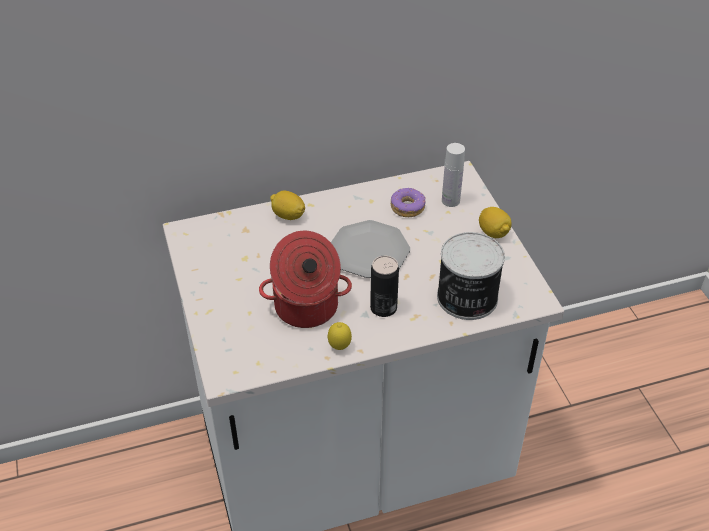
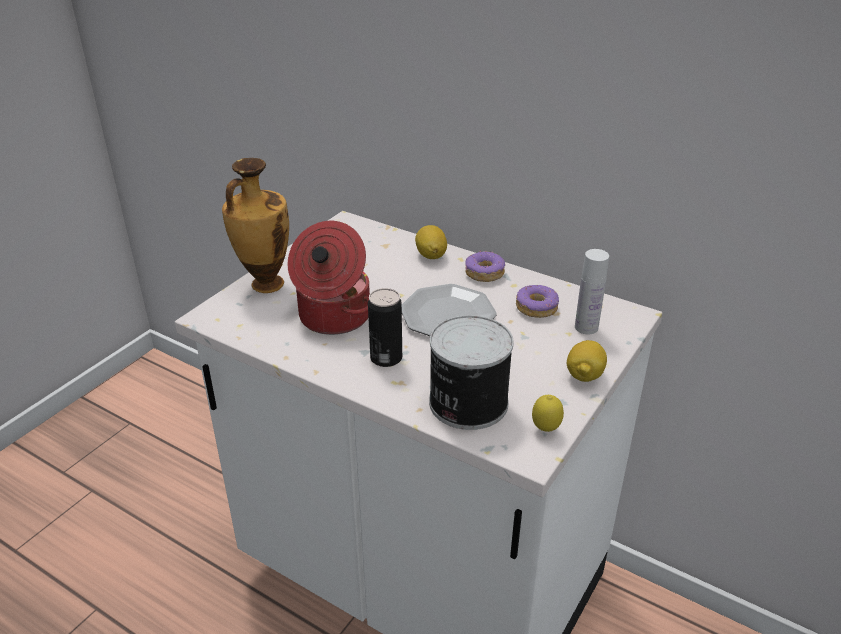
camera: 50 degrees right, 10 degrees down
lemon [328,322,352,350] -> lemon moved to [532,395,564,432]
none -> vase [222,158,289,293]
none -> donut [465,251,505,282]

